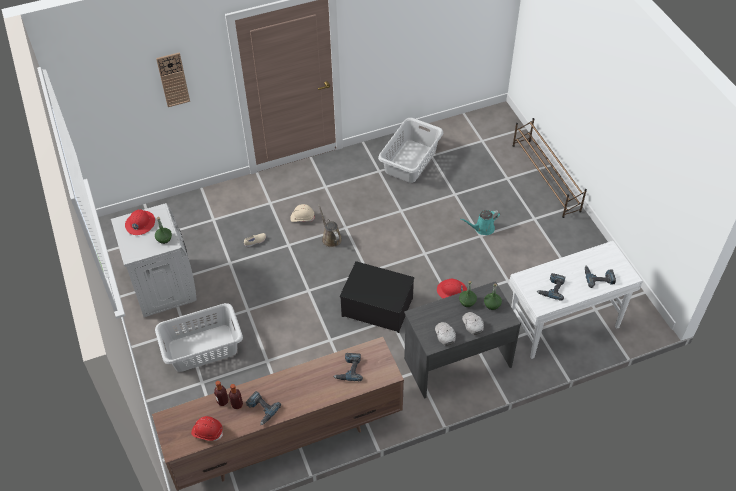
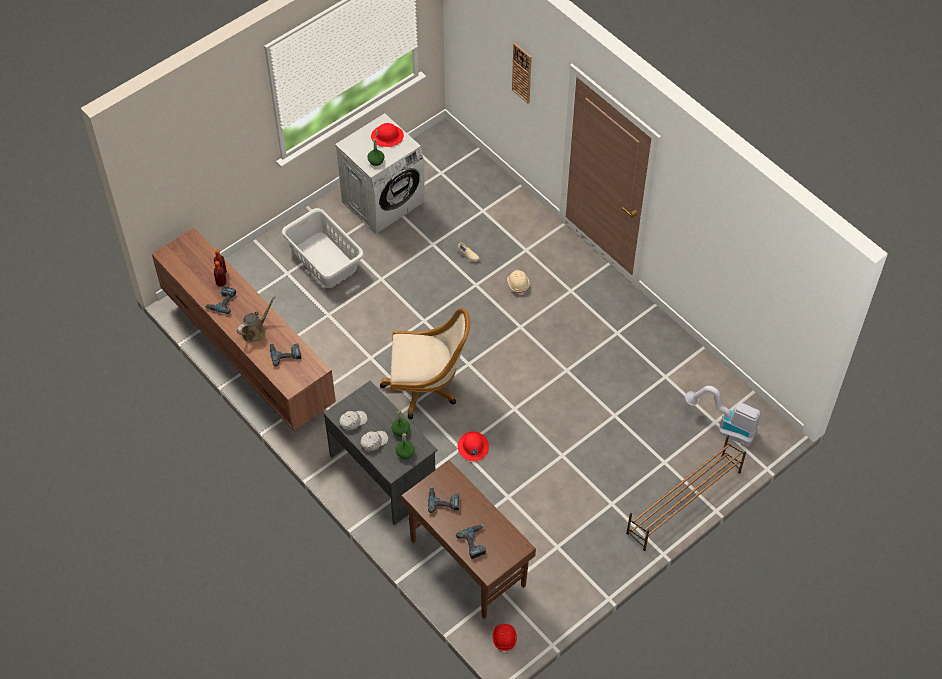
camera: 70 degrees right, 5 degrees up
red hard hat [191,416,223,441] -> red hard hat moved to [492,624,517,654]
brown watering can [318,204,342,247] -> brown watering can moved to [237,295,276,343]
storage box [340,261,415,333] -> office chair [380,308,470,419]
grey laundry basket [378,118,443,183] -> none
turquoise watering can [460,210,500,235] -> none
white console table [509,241,643,359] -> brown console table [401,460,536,619]
none -> vacuum cleaner [685,386,760,447]

